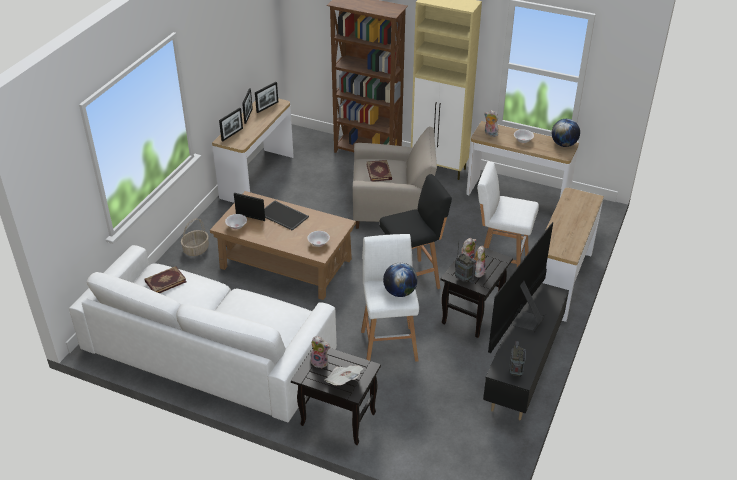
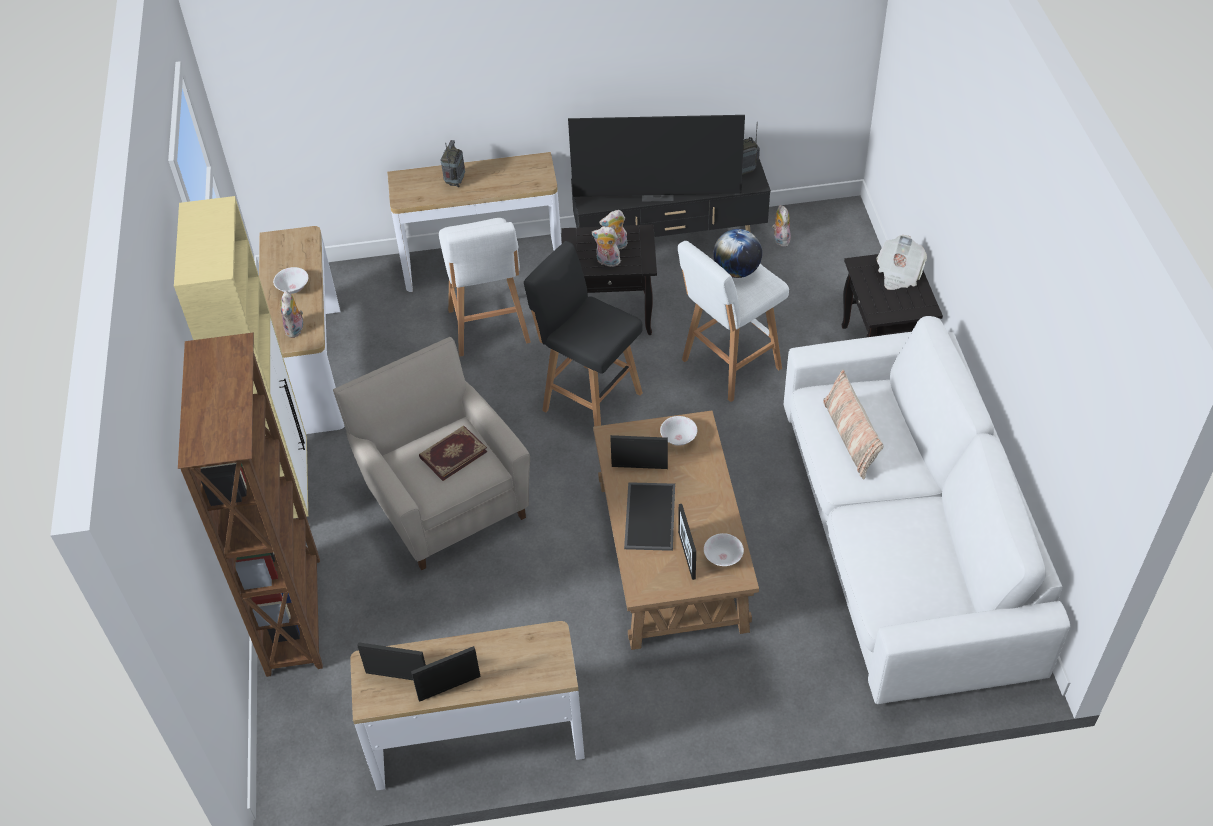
camera: 120 degrees left, 10 degrees up
book [145,266,186,293] -> none
basket [181,218,209,256] -> none
picture frame [219,108,243,141] -> picture frame moved to [610,435,668,469]
plush toy [310,336,330,368] -> plush toy moved to [772,205,791,247]
radio [455,242,477,284] -> radio moved to [441,140,465,187]
globe [552,119,580,147] -> none
none -> pillow [823,370,883,479]

